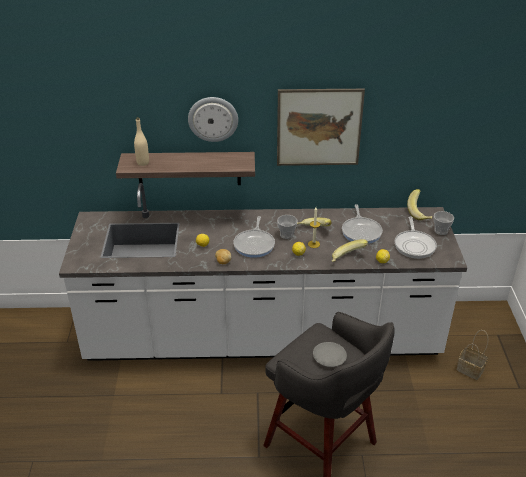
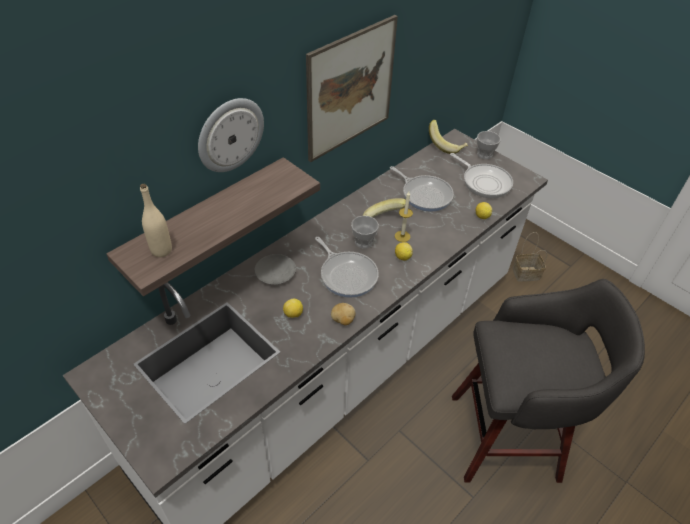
camera: 45 degrees left, 10 degrees up
grey plate [313,342,347,367] -> grey plate moved to [254,254,296,284]
banana [332,239,368,262] -> none

